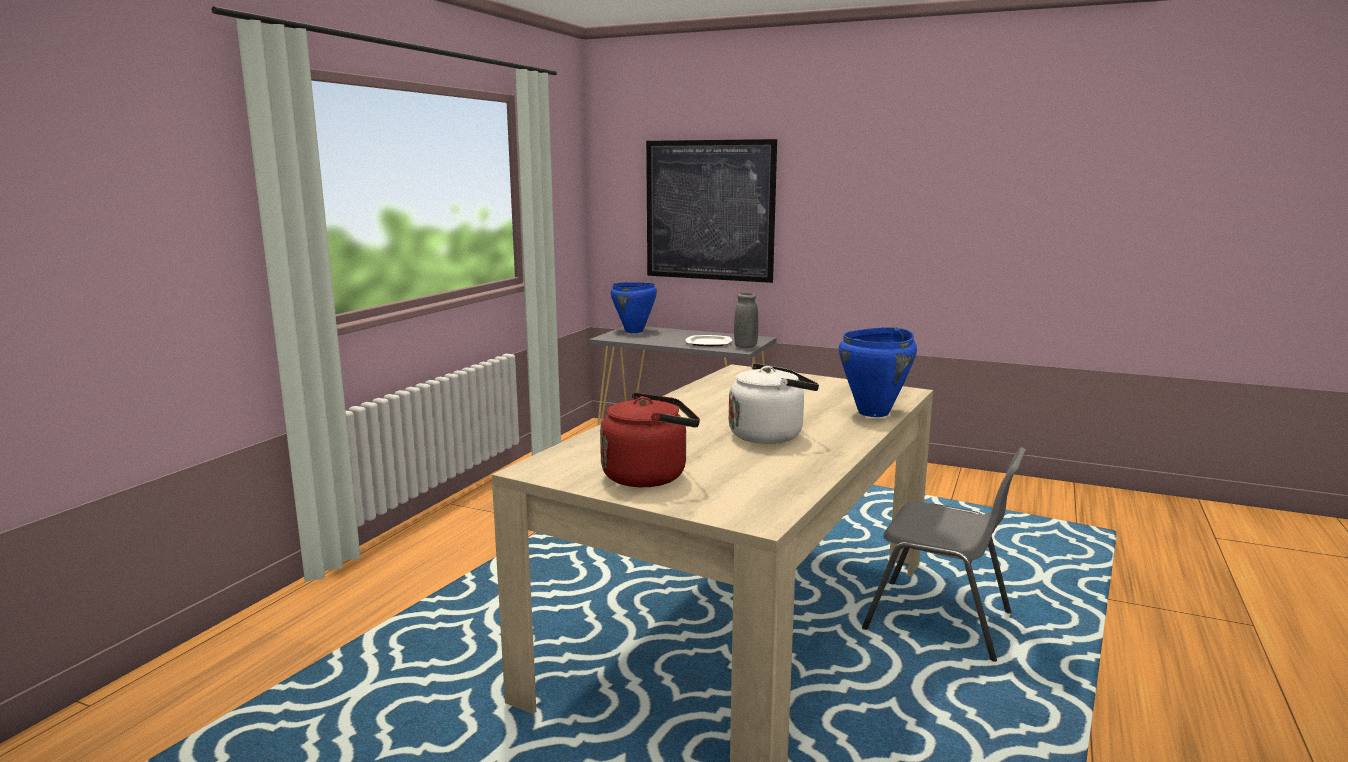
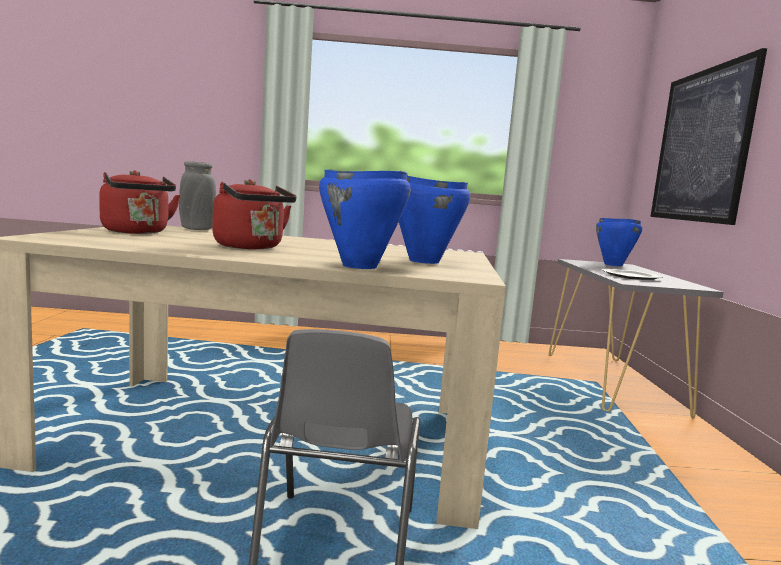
camera: 65 degrees right, 5 degrees down
white kettle [729,363,819,444] -> red kettle [212,179,297,249]
grey vase [734,293,758,348] -> grey vase moved to [179,161,216,230]
none -> blue cooking pot [399,176,470,264]

